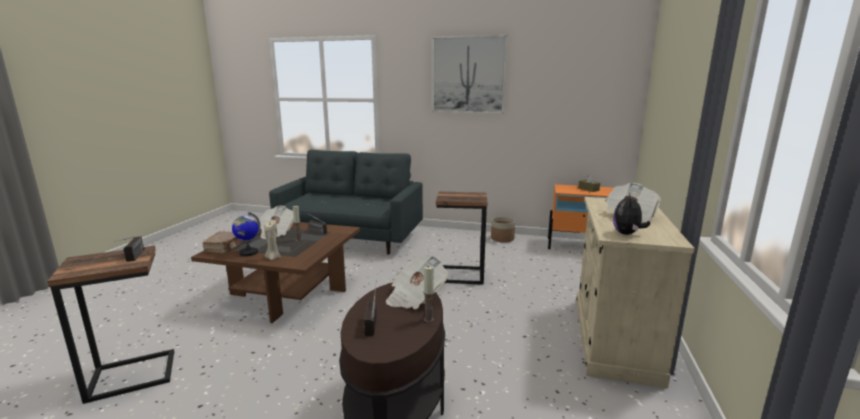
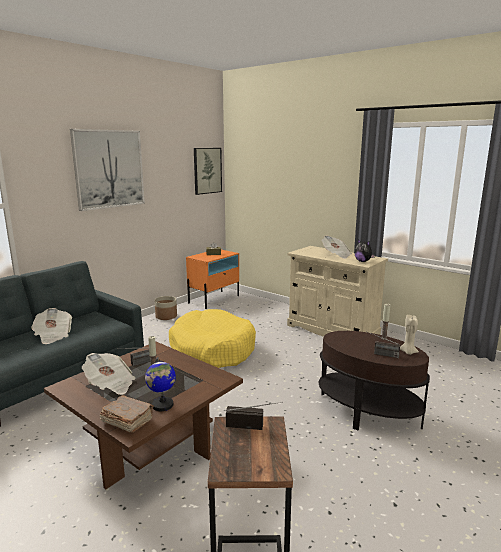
camera: 65 degrees left, 0 degrees up
beige candle [264,220,281,260] -> beige candle moved to [400,315,419,355]
newspaper [386,256,448,309] -> newspaper moved to [31,308,72,344]
side table [436,192,488,285] -> yellow dog bed [169,309,256,368]
none -> picture [194,148,222,195]

